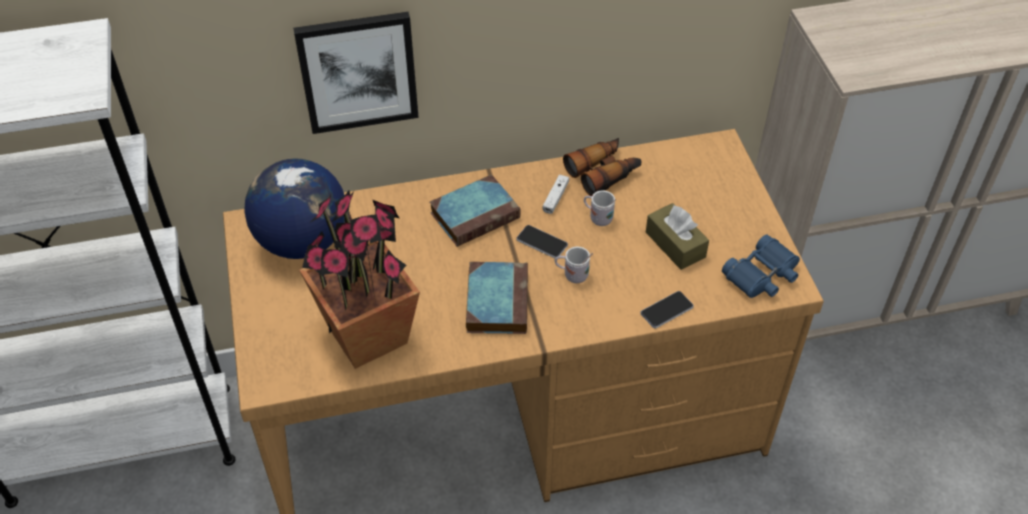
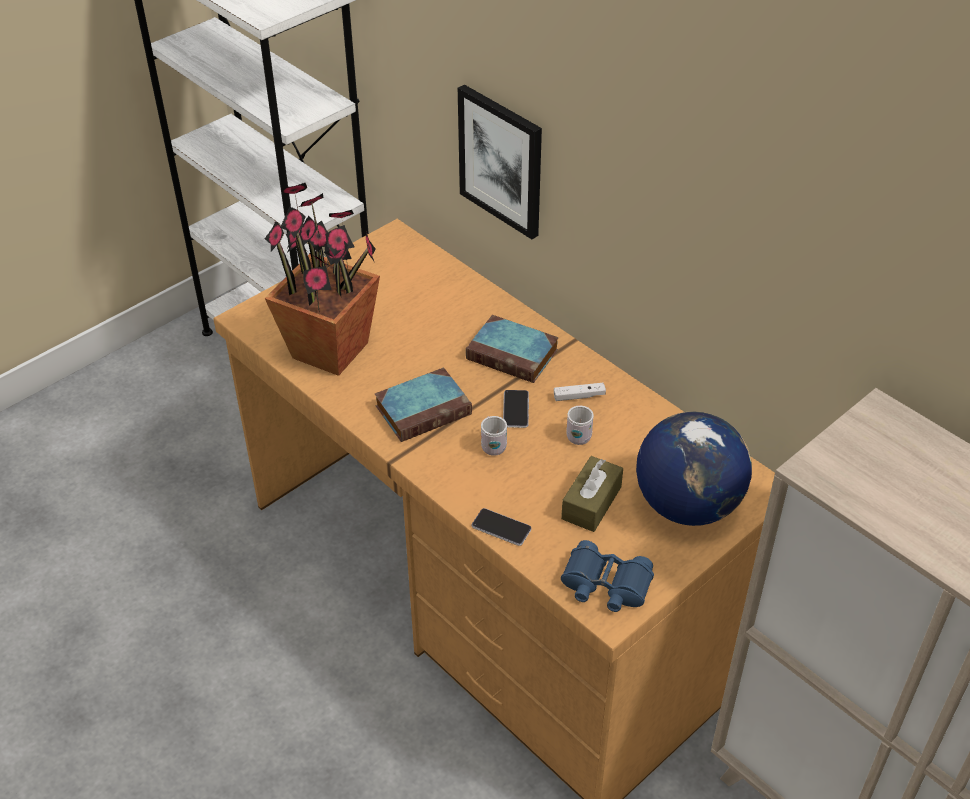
camera: 60 degrees right, 5 degrees down
globe [244,158,345,259] -> globe moved to [636,411,752,526]
binoculars [563,138,642,196] -> none

